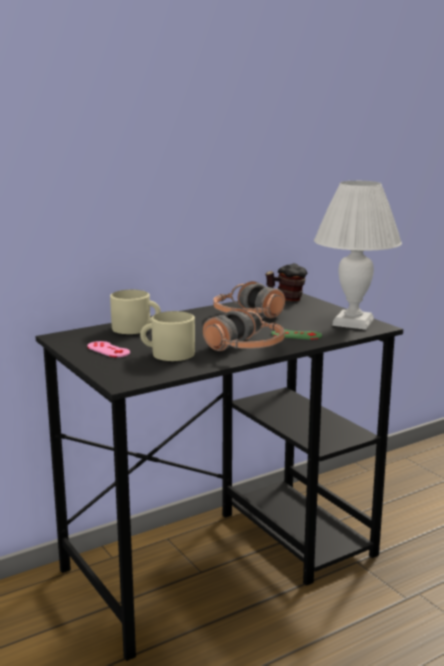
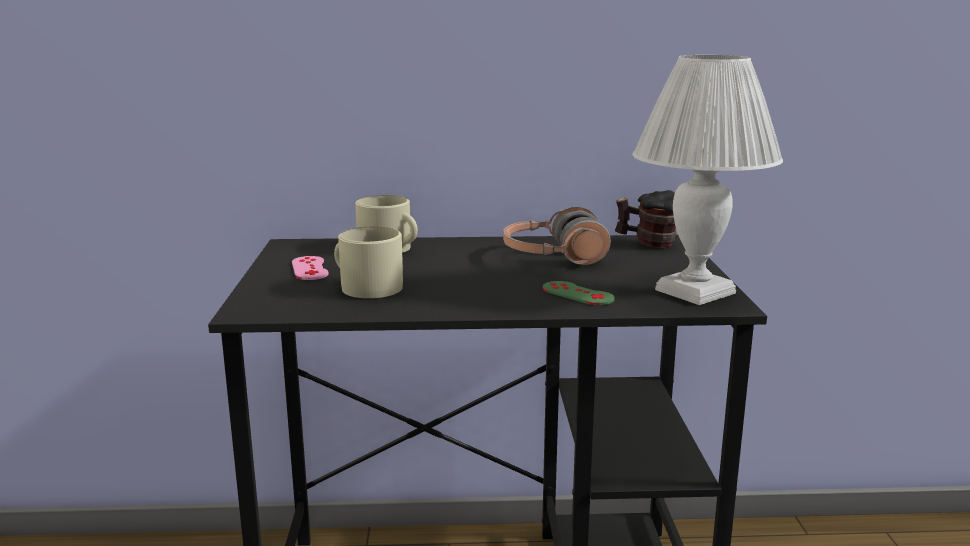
camera: 30 degrees right, 0 degrees up
headphones [203,308,285,351] -> none

